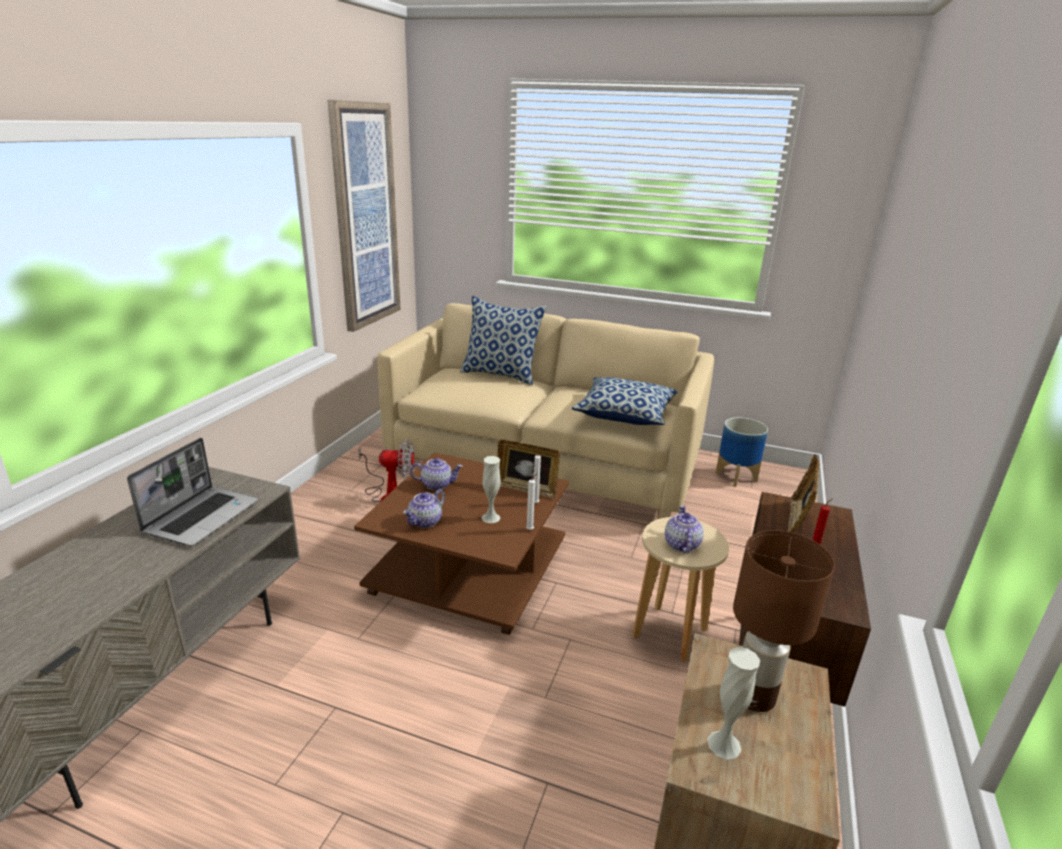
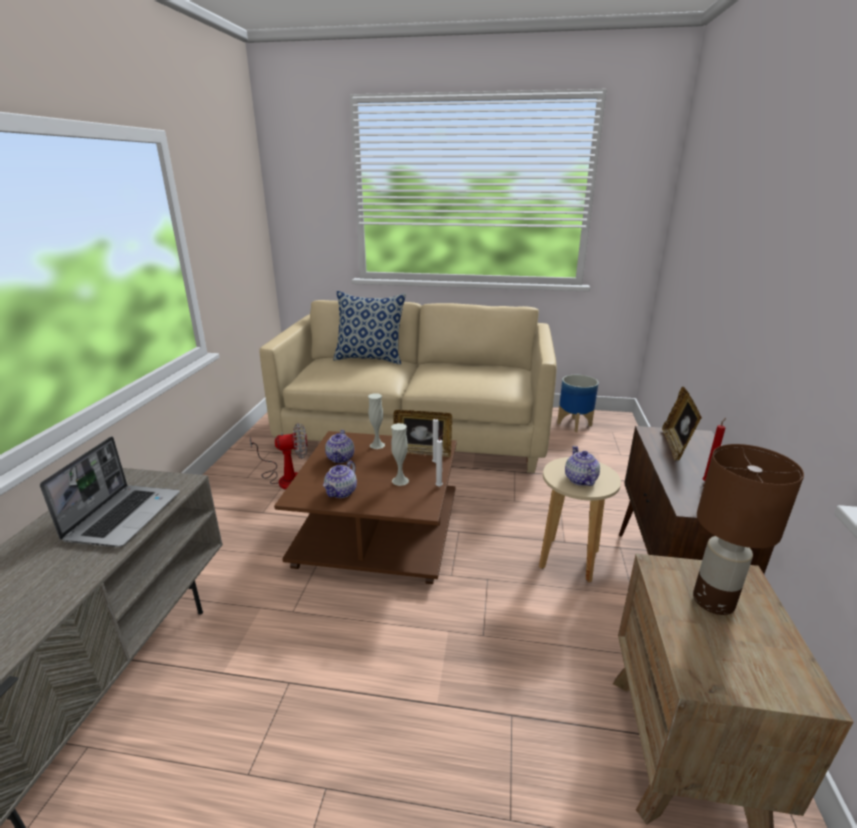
camera: 10 degrees left, 0 degrees up
picture [327,100,401,332] -> none
teapot [410,458,463,490] -> teapot turned 105 degrees clockwise [325,430,354,463]
pillow [572,377,678,425] -> none
white vase [707,647,760,760] -> white vase moved to [368,393,385,449]

